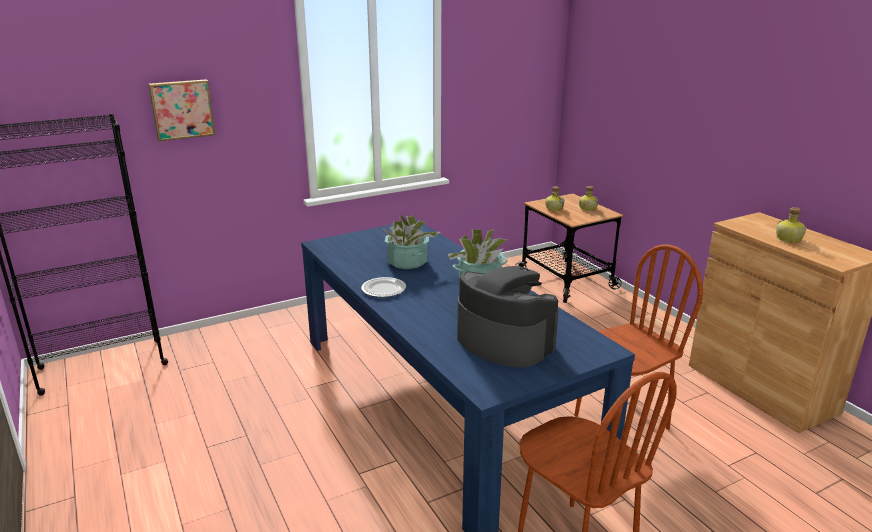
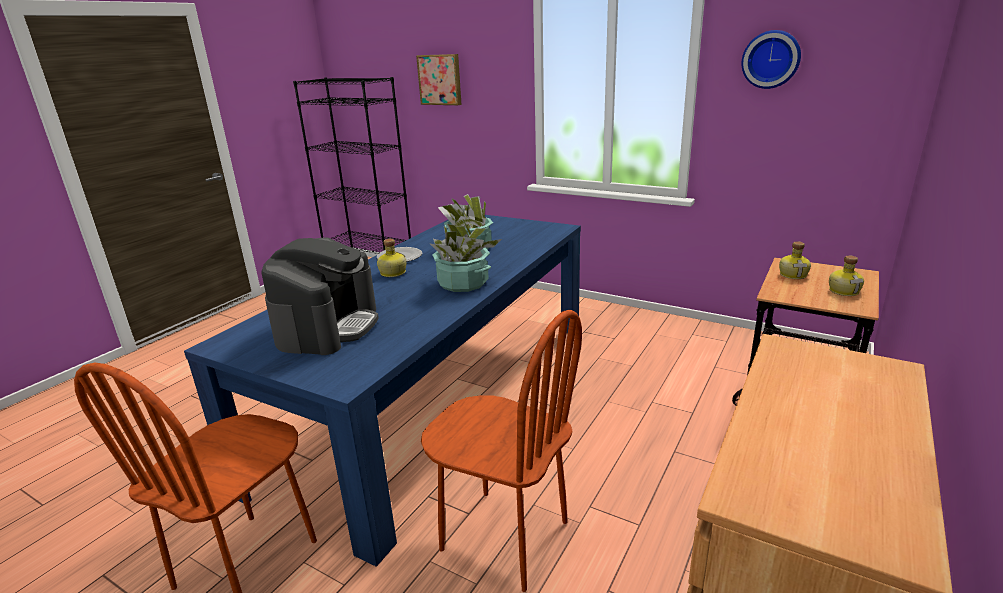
camera: 60 degrees right, 0 degrees up
bottle [776,207,806,243] -> bottle moved to [377,239,406,277]
none -> wall clock [742,30,801,89]

